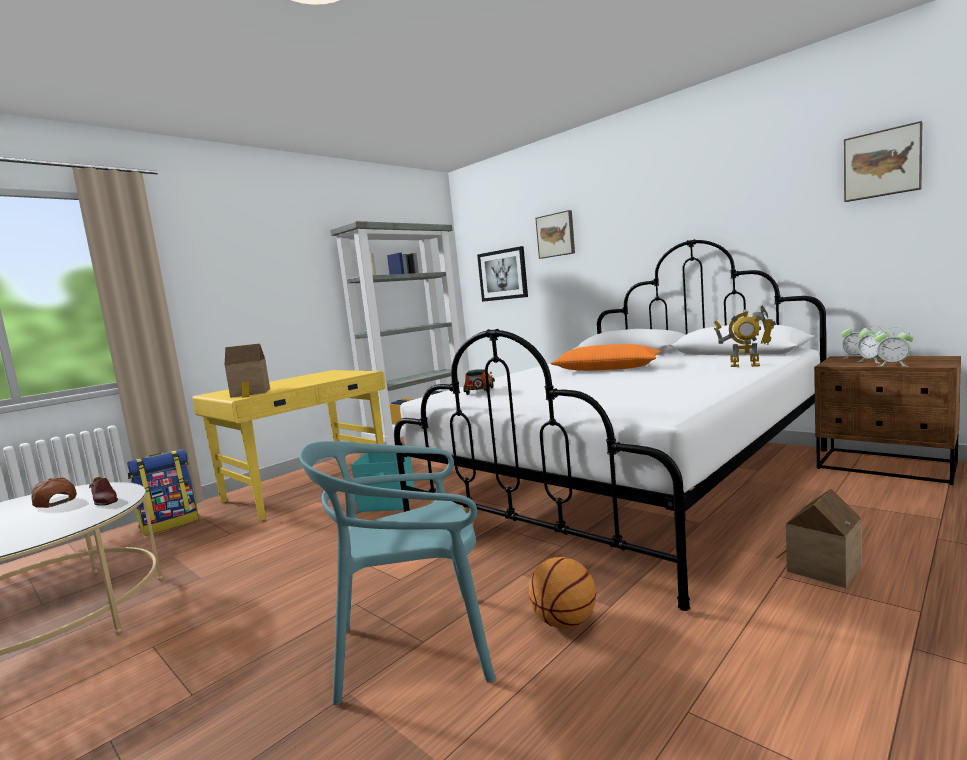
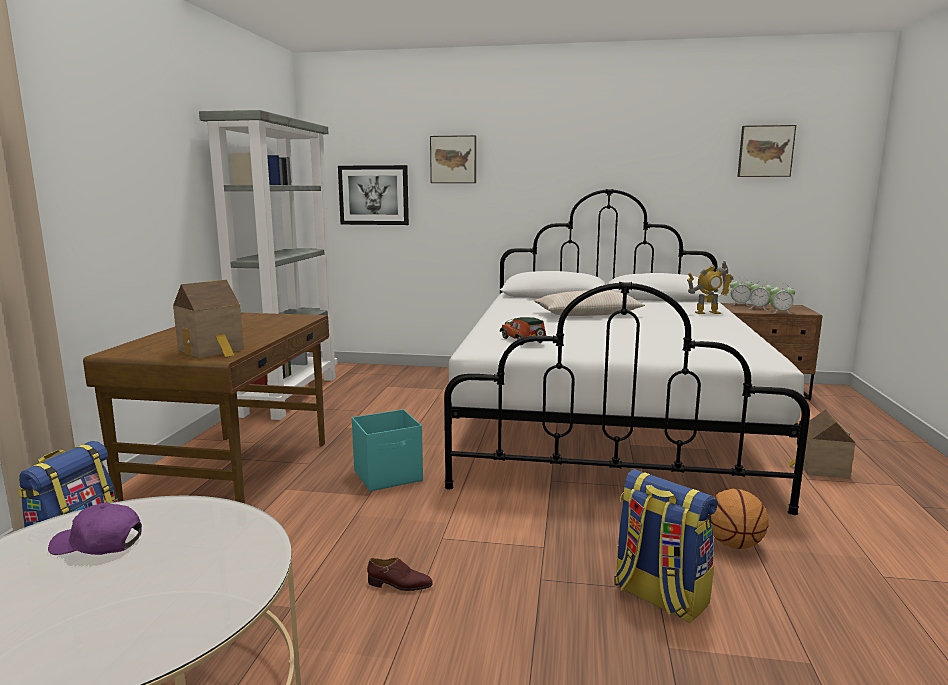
camera: 35 degrees left, 5 degrees up
brown cap [31,478,77,508] -> purple cap [48,502,142,555]
brown shoe [89,477,118,506] -> brown shoe moved to [367,558,433,591]
yellow desk [192,370,385,521] -> brown desk [83,313,329,503]
turquoise chair [299,441,496,705] -> backpack [614,469,717,623]
orange pillow [550,344,661,371] -> beige pillow [534,290,645,316]

